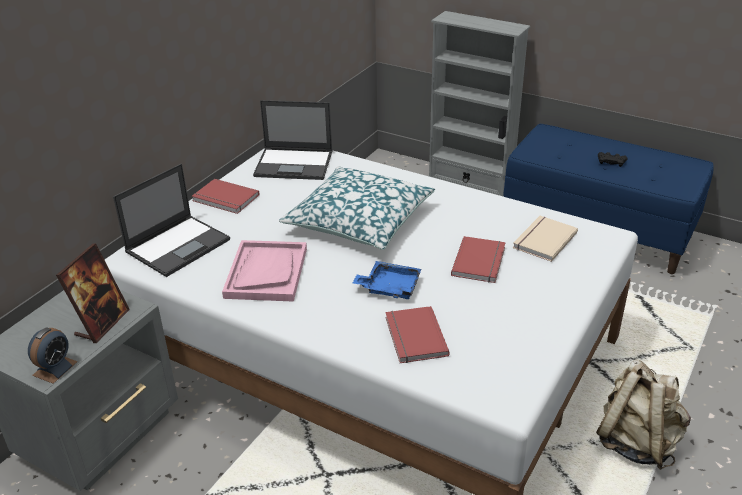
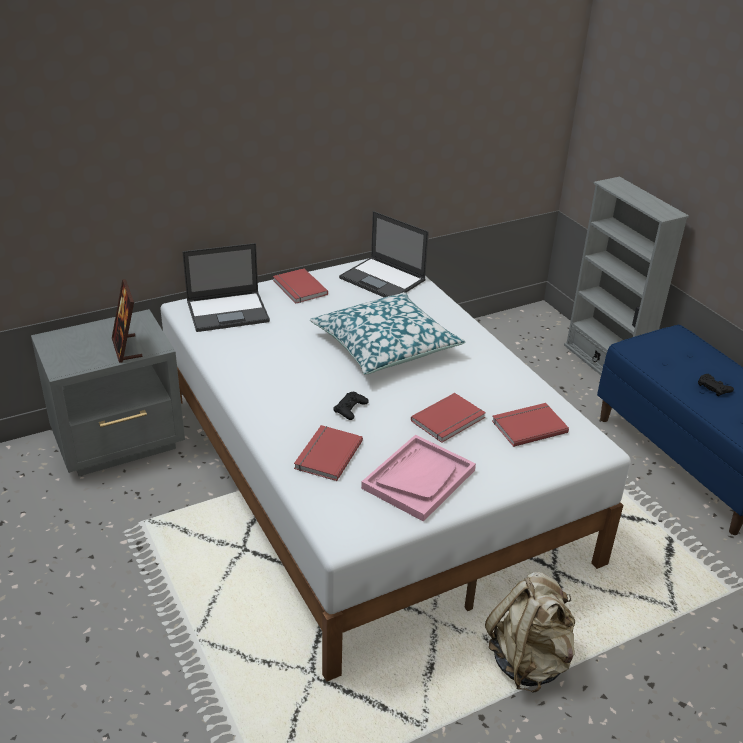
camera: 30 degrees right, 0 degrees up
alarm clock [28,327,77,384] -> none
picture frame [56,243,130,343] -> picture frame turned 105 degrees clockwise [112,279,142,363]
pink tray [222,240,307,302] -> pink tray moved to [361,435,476,522]
blue tray [353,261,421,299] -> black game controller [333,392,369,420]
beige book [513,216,578,262] -> red book [492,403,569,447]

